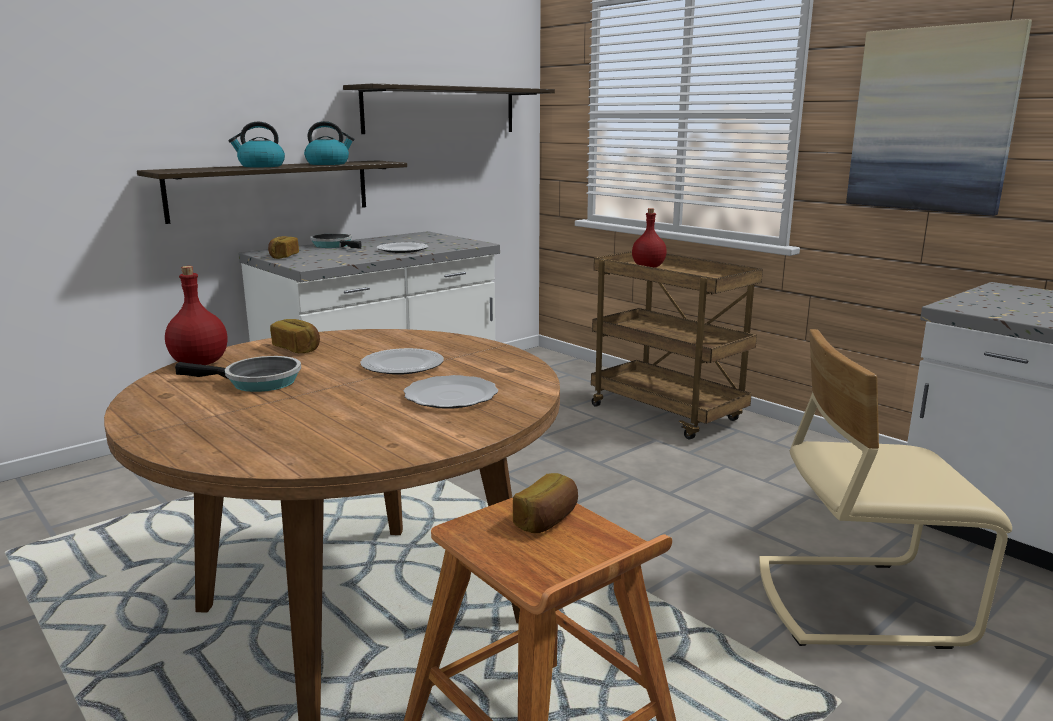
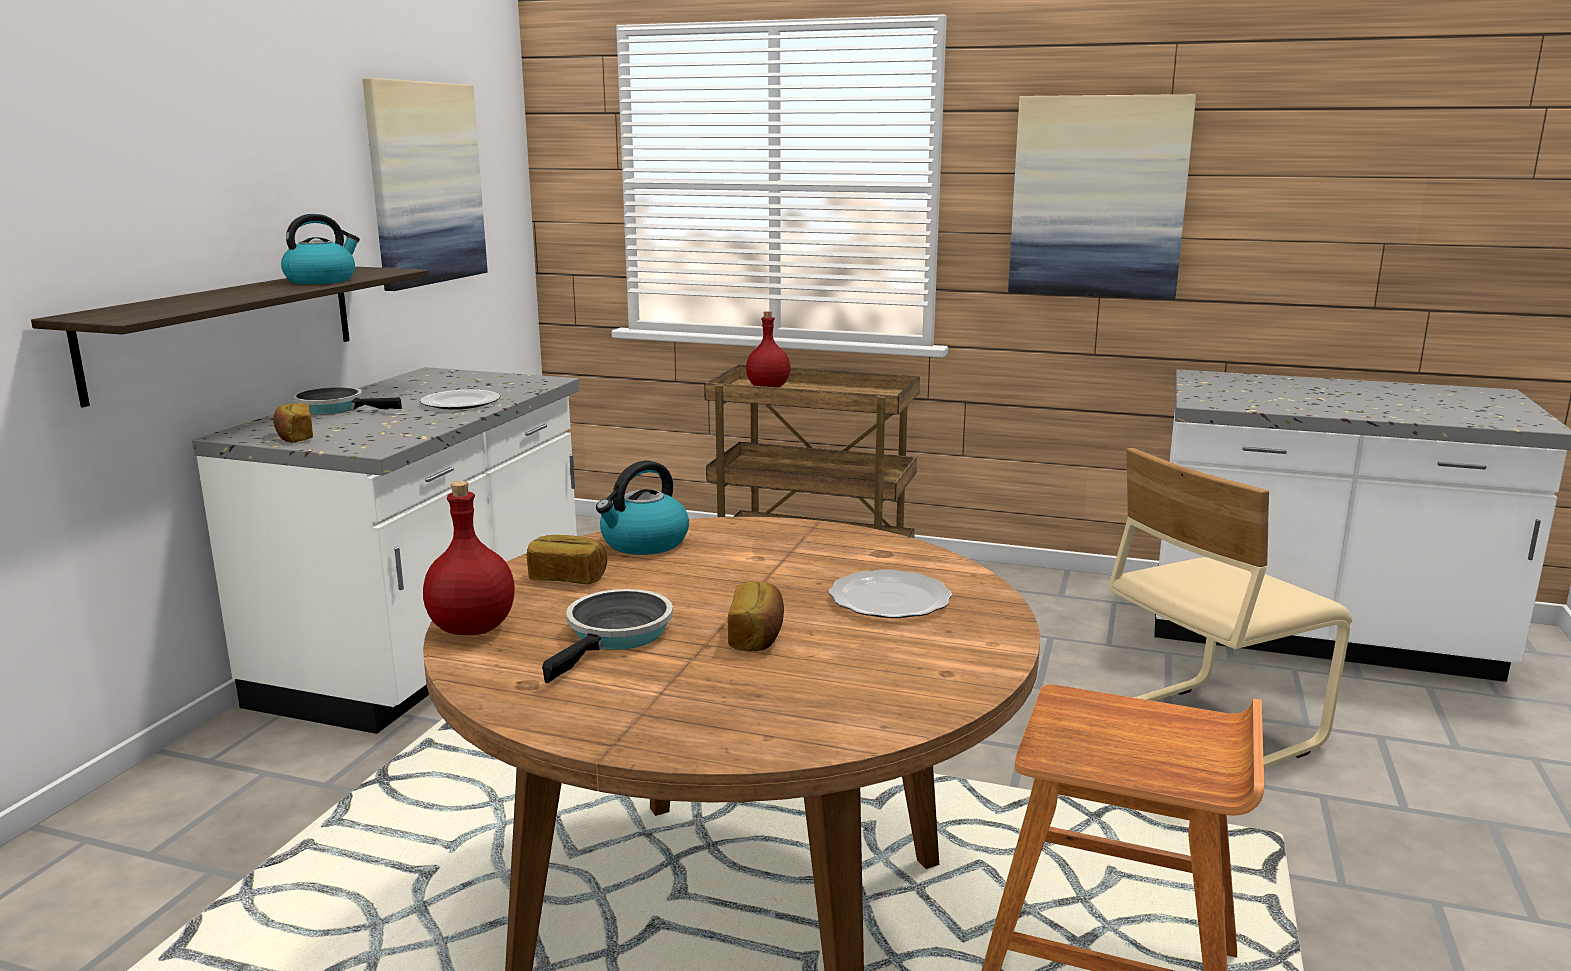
camera: 30 degrees left, 0 degrees up
frying pan [175,356,301,392] -> frying pan turned 45 degrees counterclockwise [542,589,673,683]
kettle [228,122,285,167] -> kettle moved to [596,460,689,555]
shelf [343,83,555,134] -> picture [362,78,488,291]
plate [360,348,444,375] -> none
bread [513,473,578,533] -> bread moved to [728,582,784,652]

